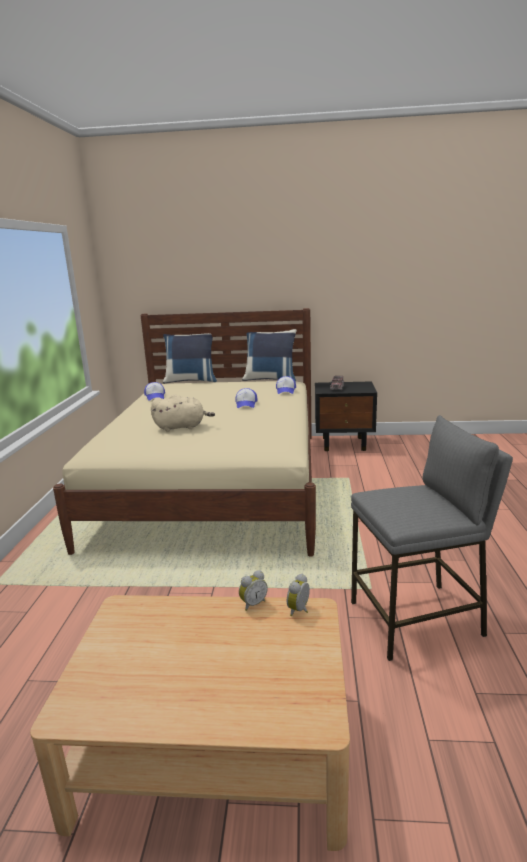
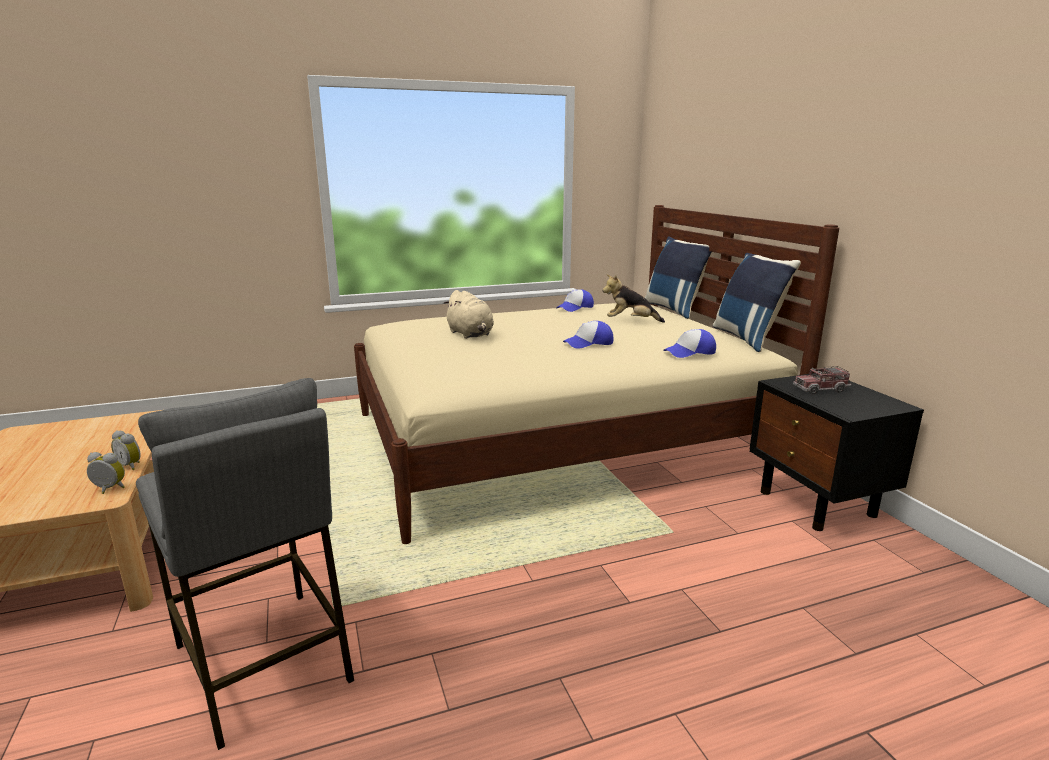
camera: 65 degrees right, 0 degrees up
none -> plush toy [602,274,665,323]

